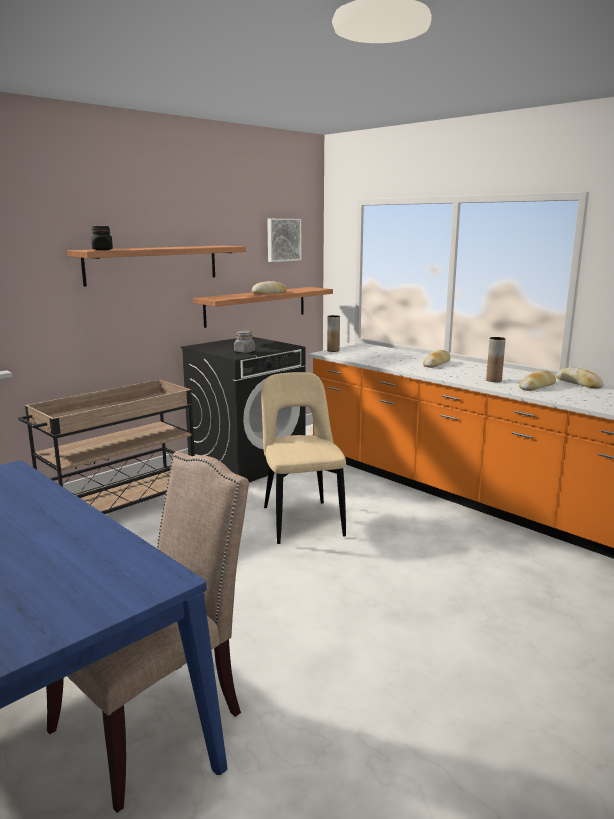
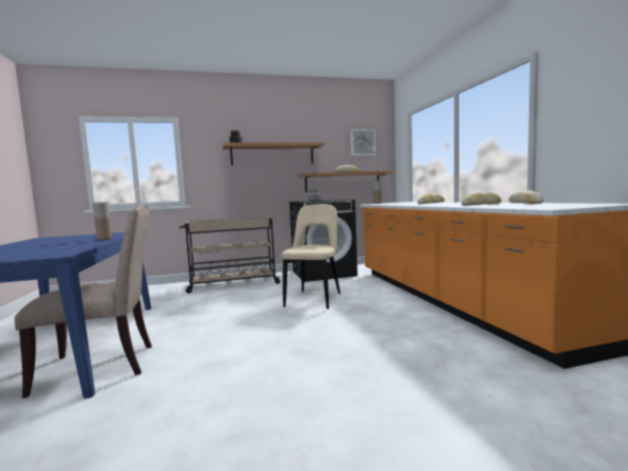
camera: 30 degrees right, 10 degrees down
brown vase [486,337,506,382] -> brown vase moved to [93,202,112,240]

